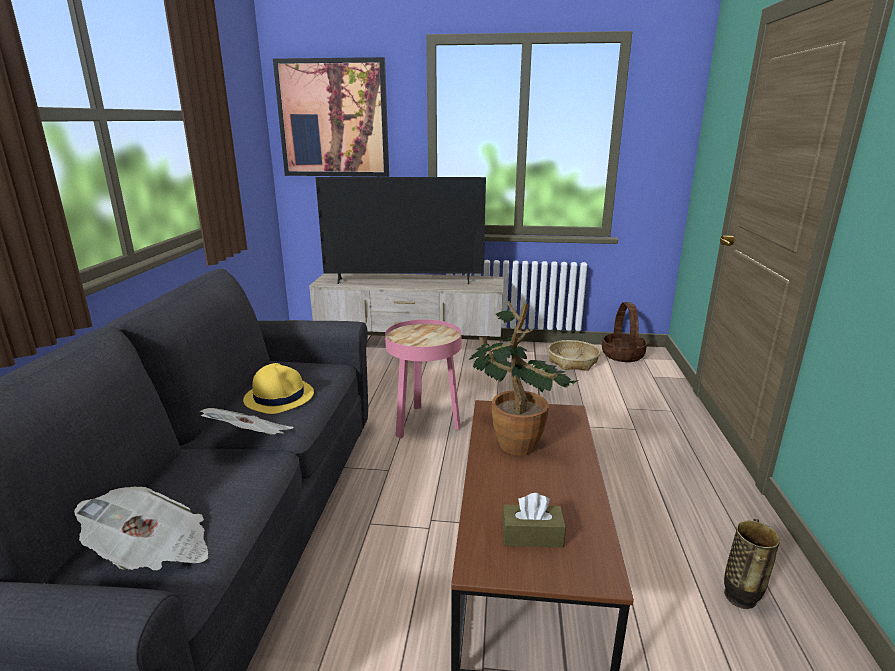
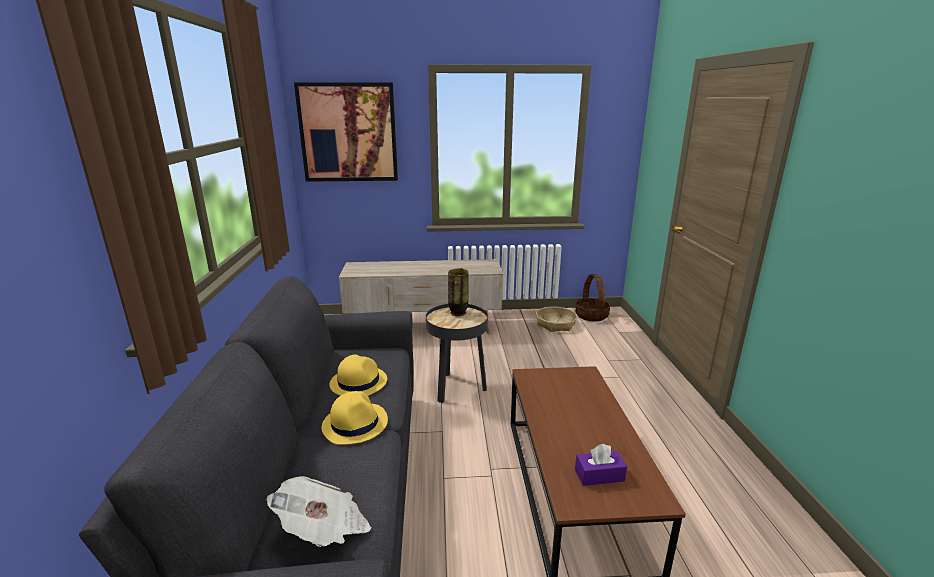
camera: 10 degrees left, 0 degrees up
newspaper [200,408,294,435] -> yellow hat [321,391,388,445]
television [315,177,486,284] -> none
pink side table [385,319,462,439] -> black side table [426,304,488,403]
potted plant [469,301,579,456] -> none
brown tissue box [502,493,566,548] -> purple tissue box [575,444,627,486]
vase [724,518,780,609] -> vase moved to [448,268,469,316]

